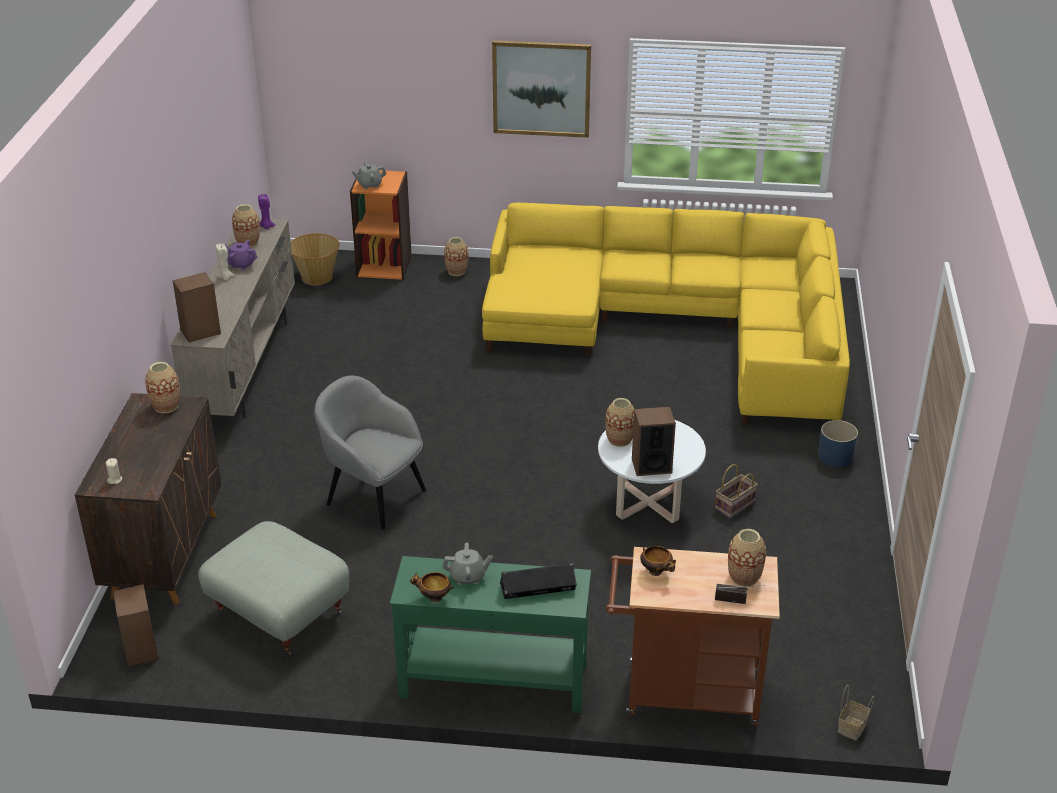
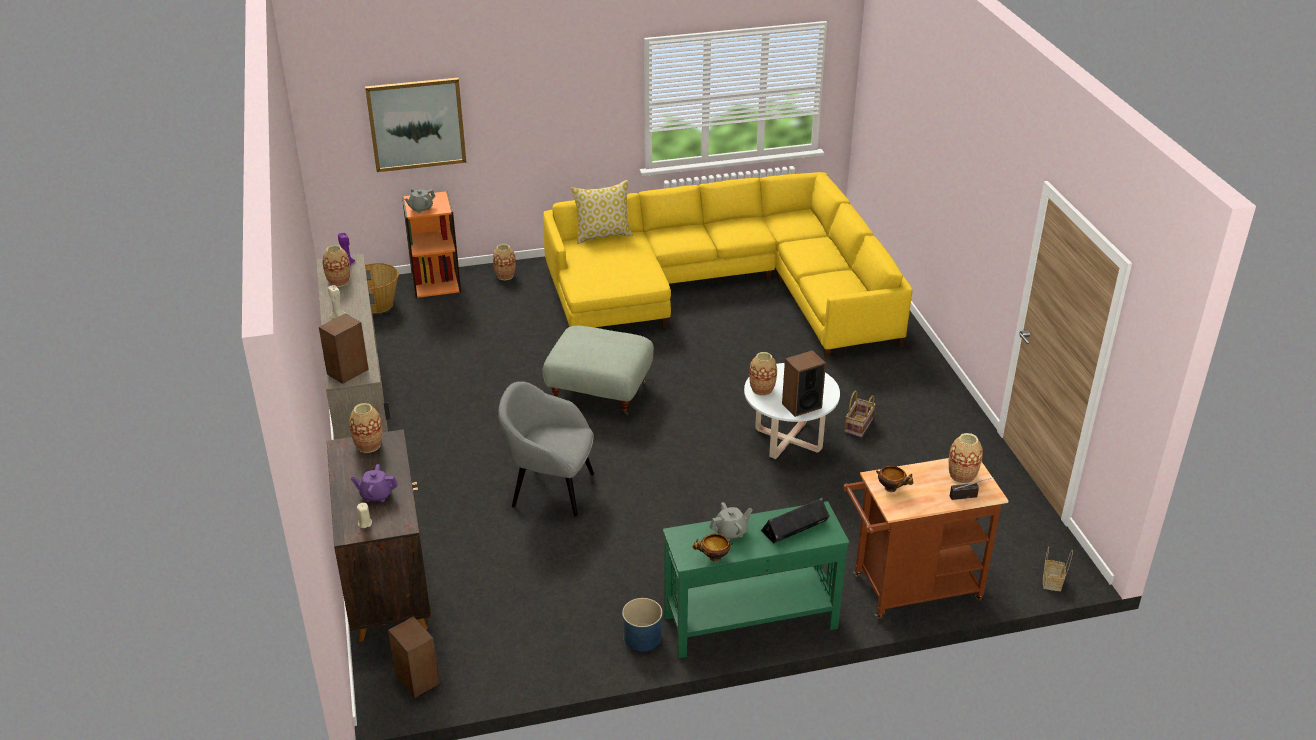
camera: 20 degrees left, 0 degrees up
grey ottoman [198,521,350,655] -> grey ottoman moved to [542,326,654,415]
purple teapot [225,240,258,270] -> purple teapot moved to [350,464,398,502]
picture [492,40,591,138] -> picture moved to [365,78,466,172]
blue planter [818,420,858,467] -> blue planter moved to [622,598,662,652]
none -> pillow [571,180,633,244]

